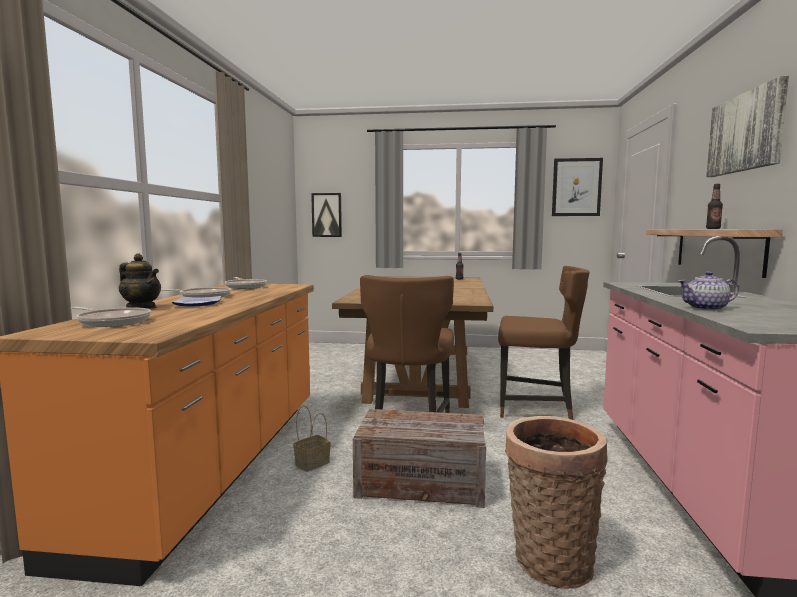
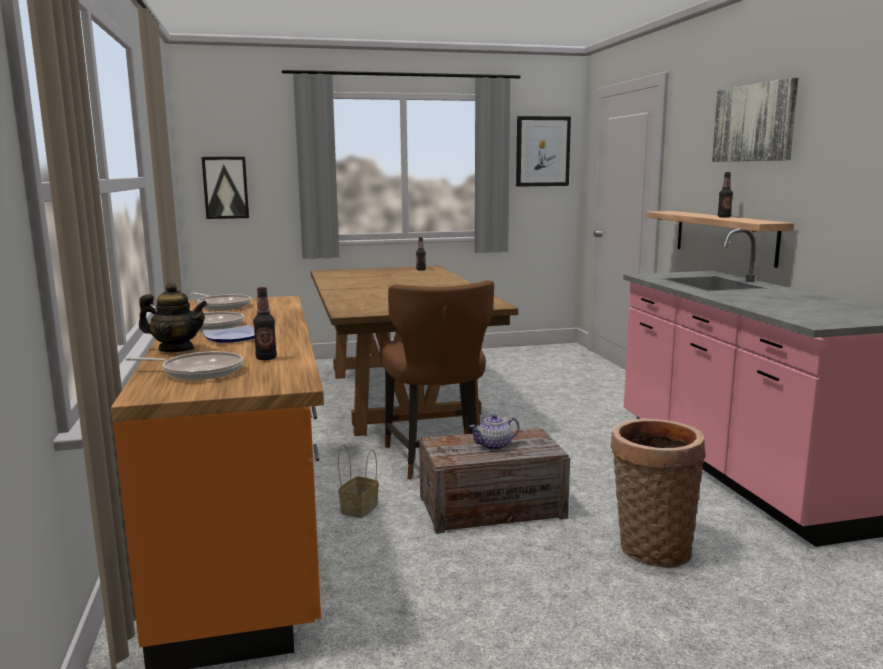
camera: 20 degrees left, 5 degrees up
brown chair [498,266,590,420] -> none
teapot [678,271,738,311] -> teapot moved to [469,414,519,450]
none -> bottle [253,287,277,360]

